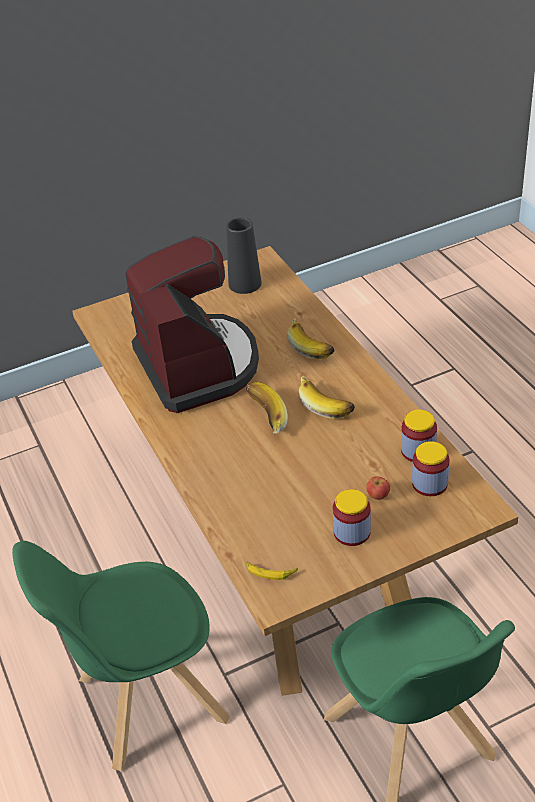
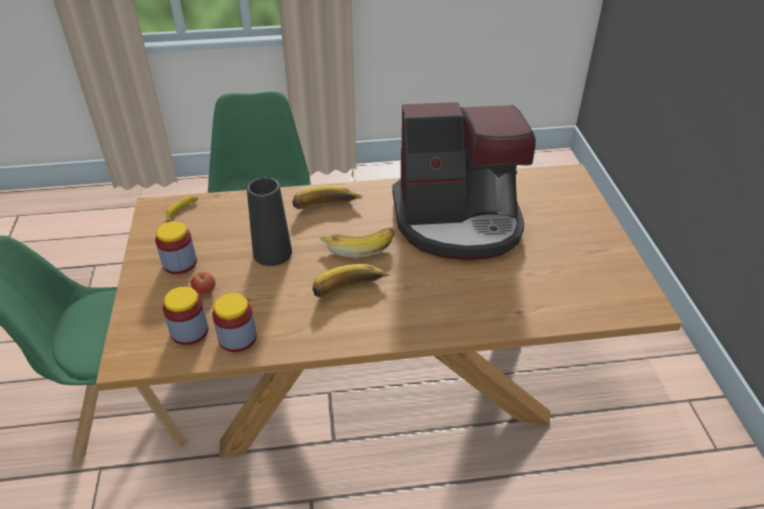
camera: 105 degrees right, 0 degrees up
black vase [226,218,262,294] -> black vase moved to [247,177,292,266]
banana [287,318,335,359] -> banana moved to [292,186,363,209]

